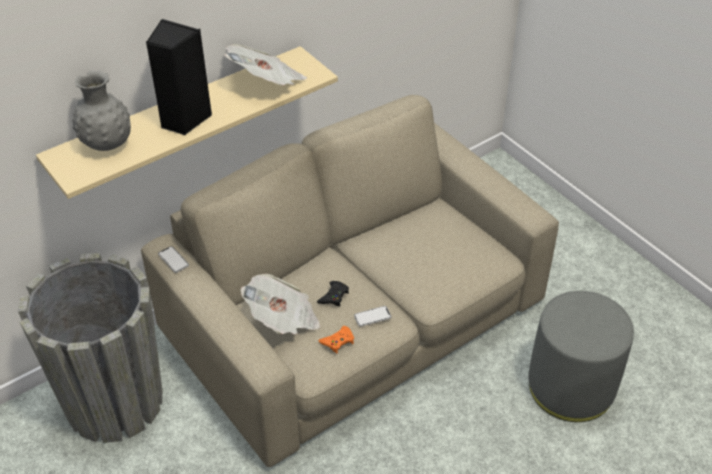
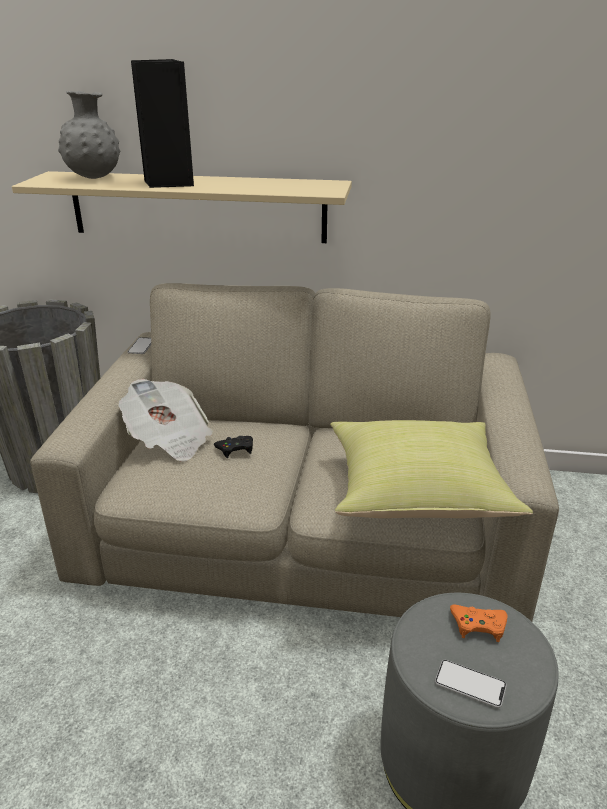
camera: 45 degrees right, 15 degrees down
newspaper [224,44,307,86] -> none
orange game controller [318,326,354,353] -> orange game controller moved to [450,605,508,642]
phone [354,306,392,327] -> phone moved to [435,660,507,708]
none -> yellow pillow [330,420,533,518]

